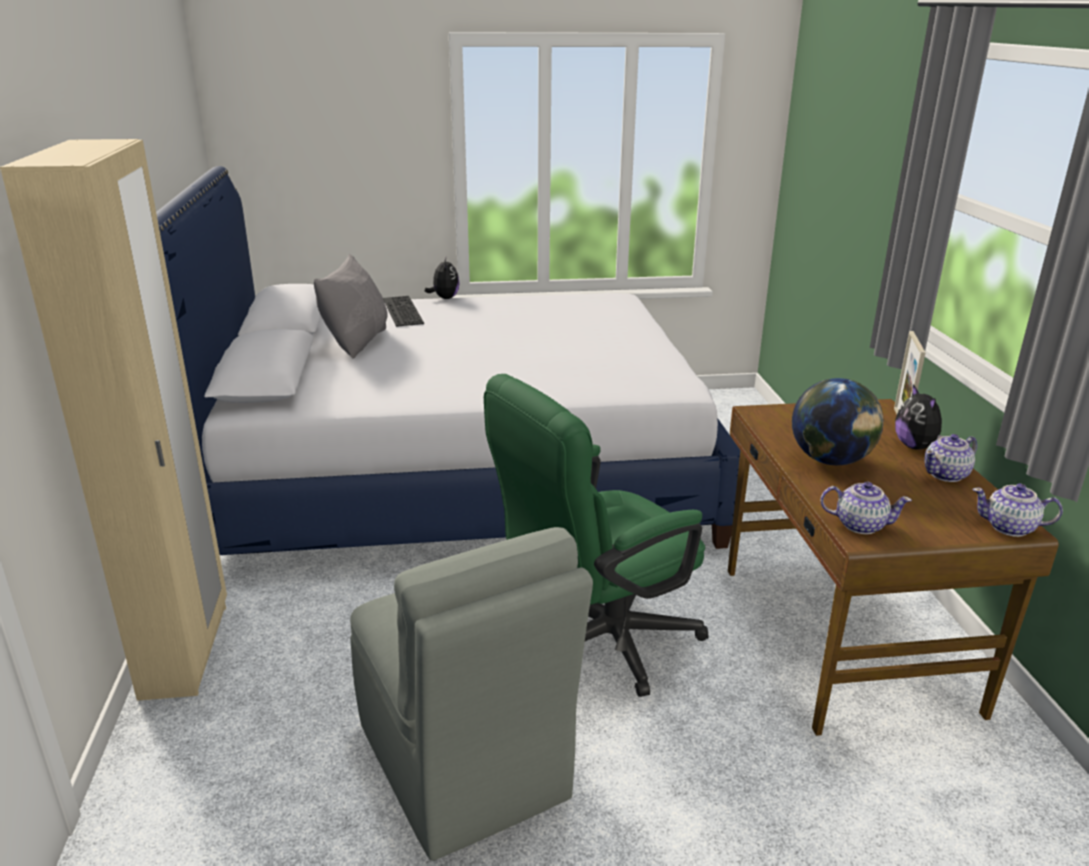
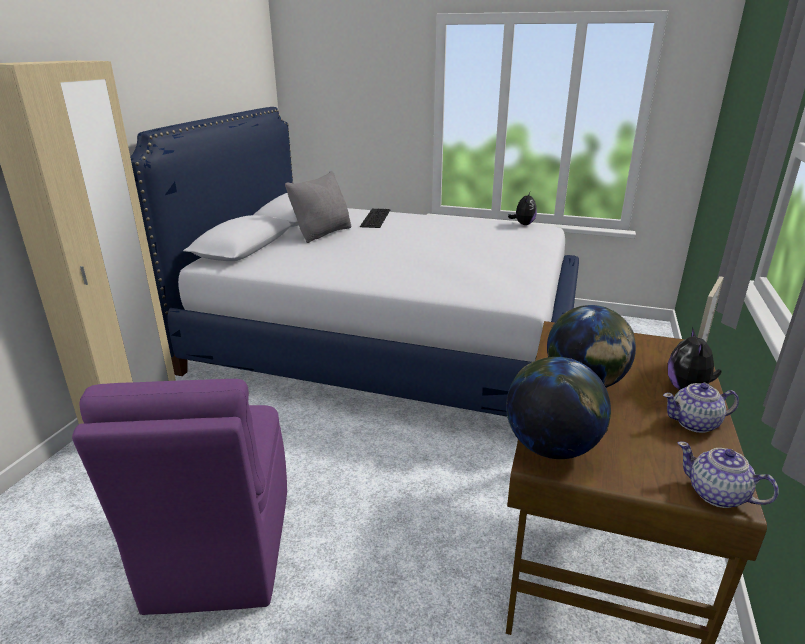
camera: 25 degrees right, 0 degrees up
grey chair [350,527,593,861] -> purple chair [72,379,287,615]
plush toy [425,258,460,299] -> plush toy moved to [508,192,537,225]
green office chair [484,374,709,697] -> none
teapot [820,482,912,534] -> globe [506,357,611,459]

